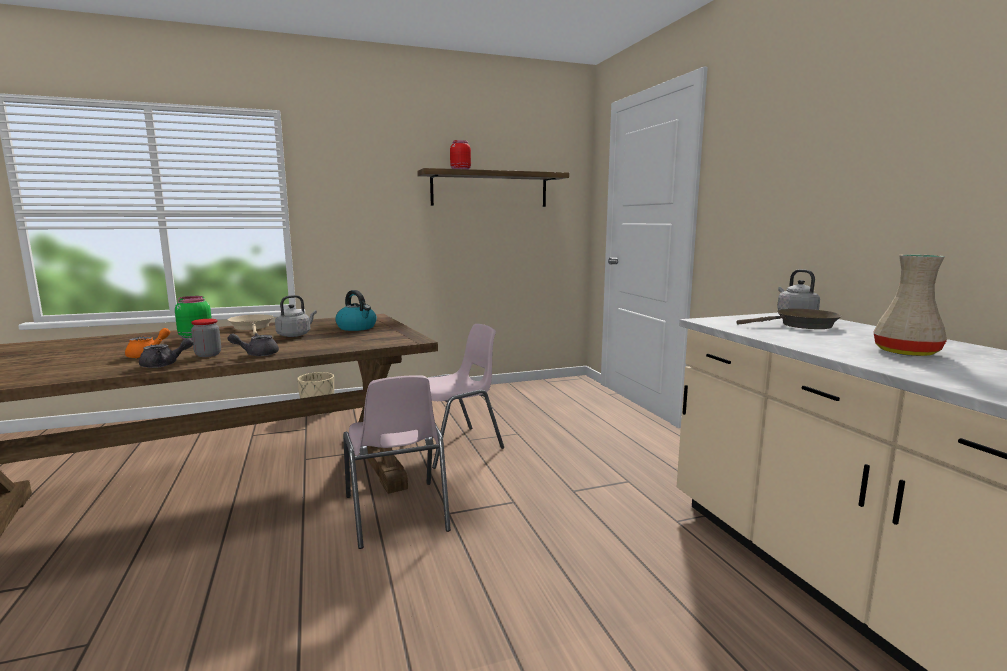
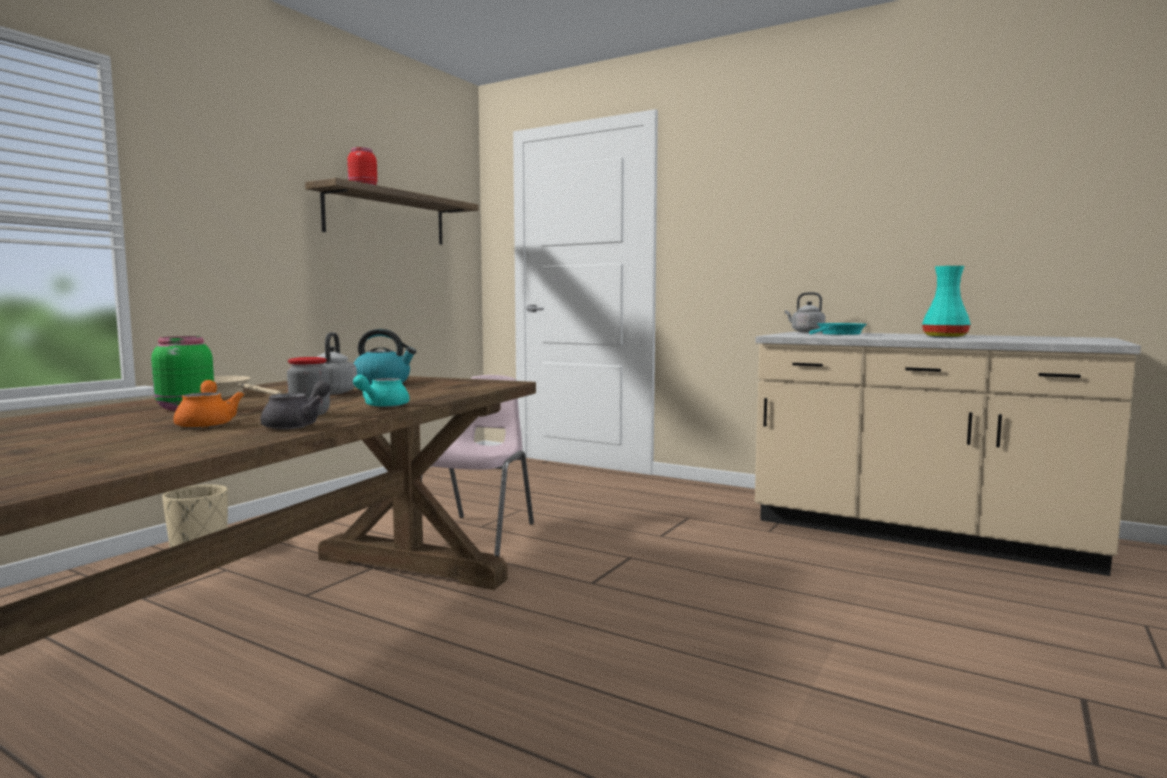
camera: 40 degrees left, 5 degrees down
grey teapot [227,333,279,356] -> turquoise teapot [353,375,410,407]
pink chair [343,375,451,549] -> none
brown frying pan [736,309,842,329] -> turquoise frying pan [809,323,867,335]
beige vase [873,254,947,356] -> turquoise vase [922,266,971,338]

